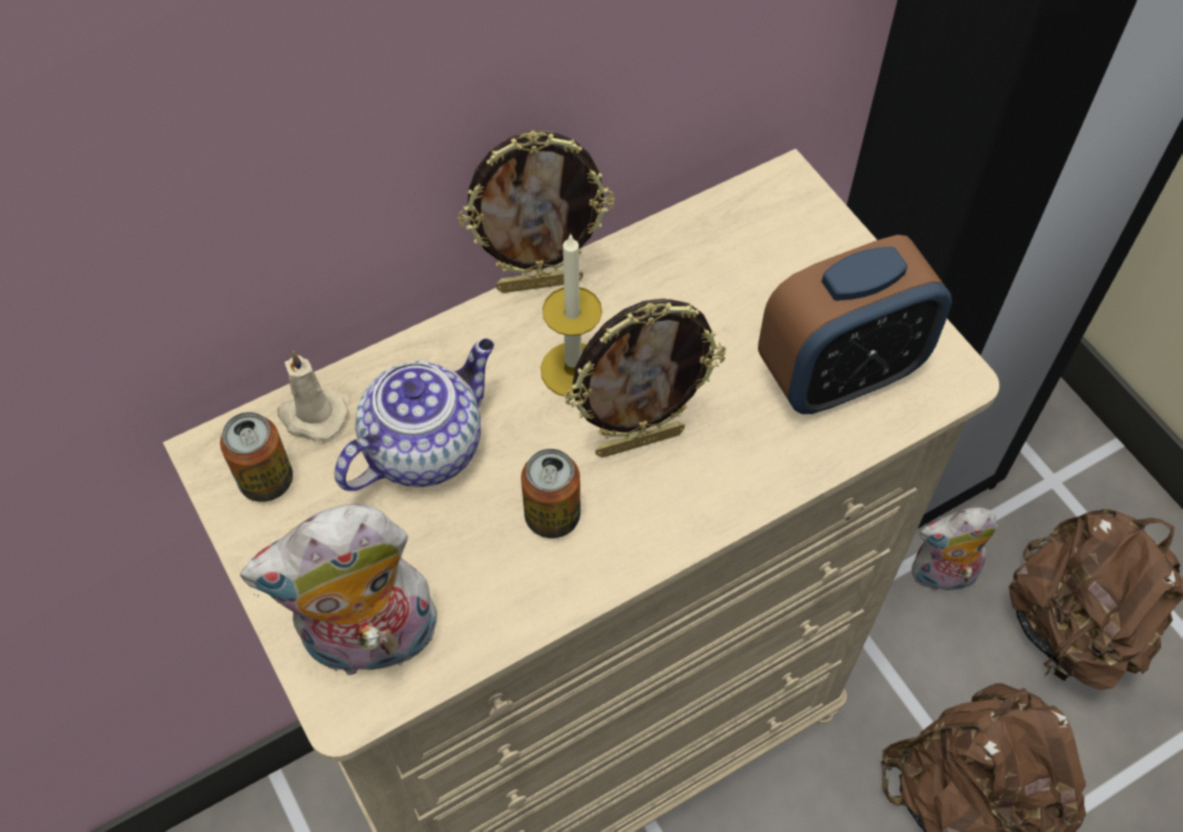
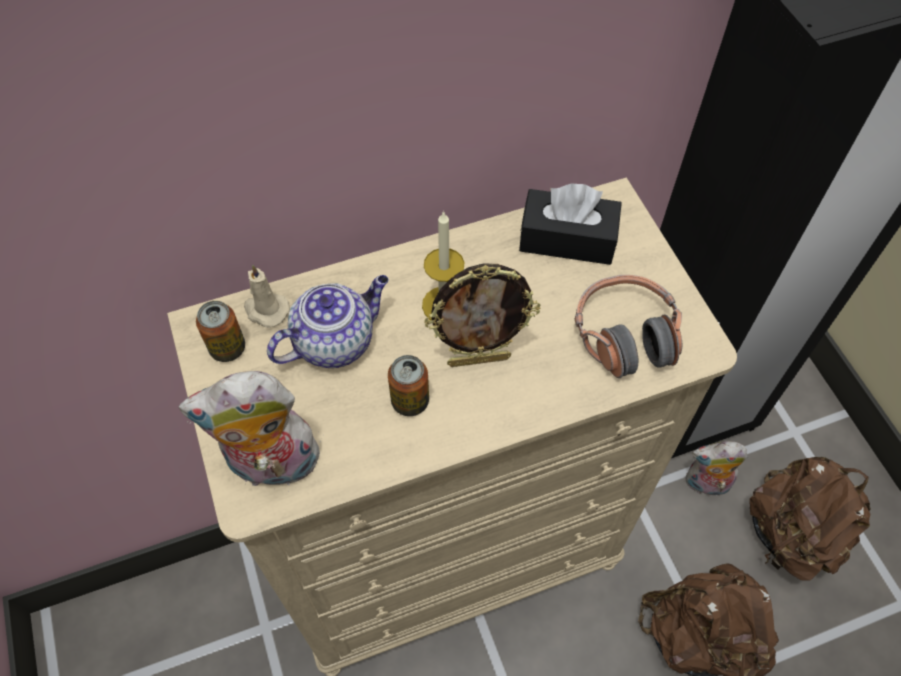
camera: 10 degrees right, 0 degrees up
picture frame [458,130,615,293] -> none
alarm clock [758,235,952,414] -> headphones [575,275,682,378]
none -> black tissue box [519,184,622,265]

